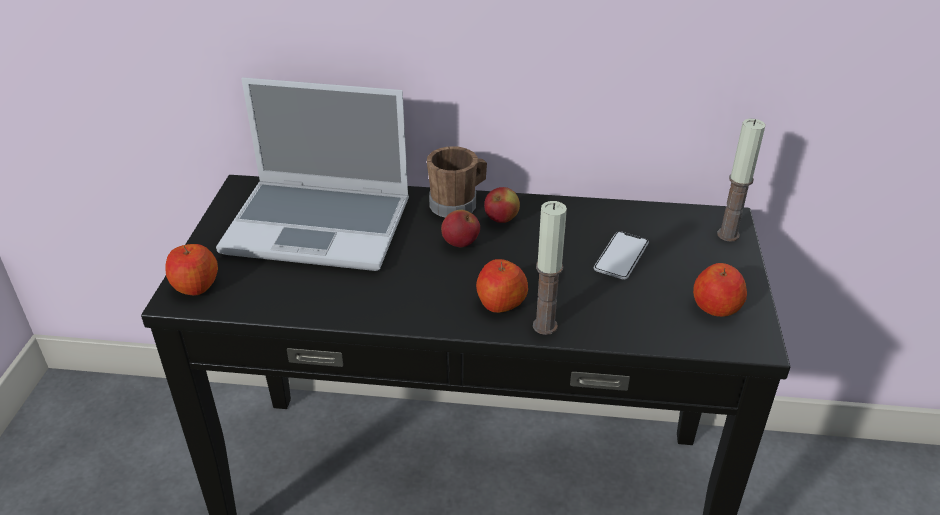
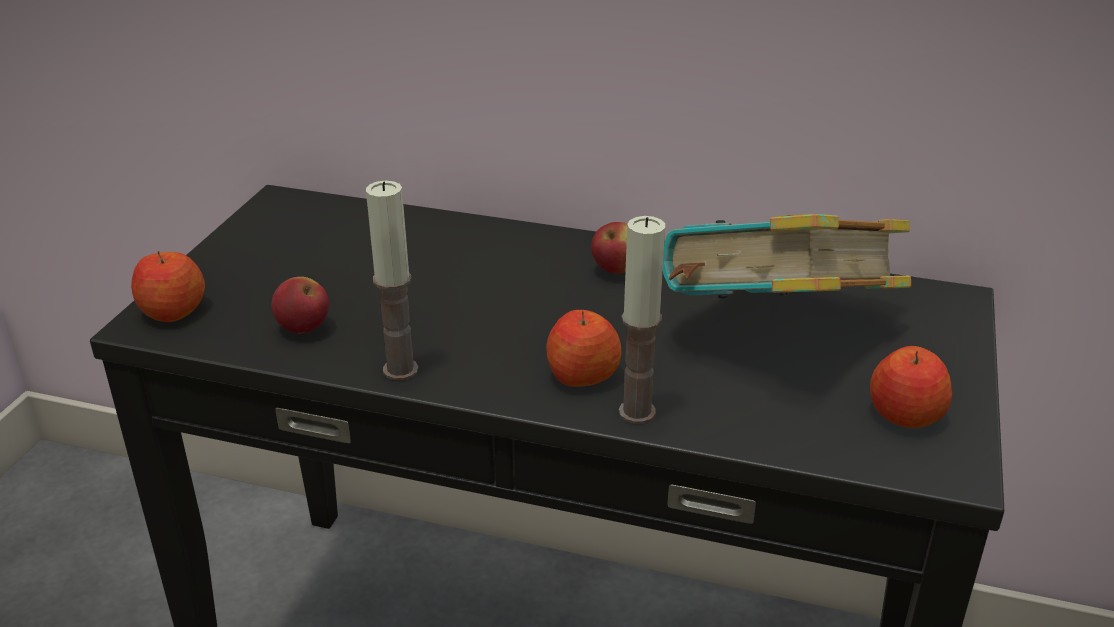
camera: 10 degrees right, 5 degrees down
laptop [216,78,409,271] -> none
brown mug [427,146,487,218] -> none
apple [441,210,480,247] -> apple moved to [272,277,329,334]
phone [594,231,649,279] -> book [663,214,911,298]
candle [717,119,766,242] -> candle moved to [366,180,418,380]

